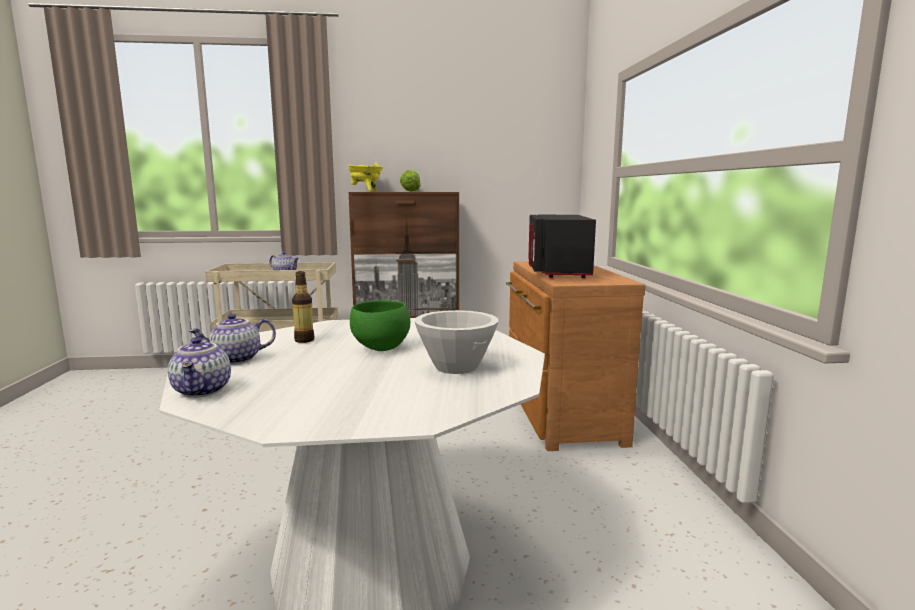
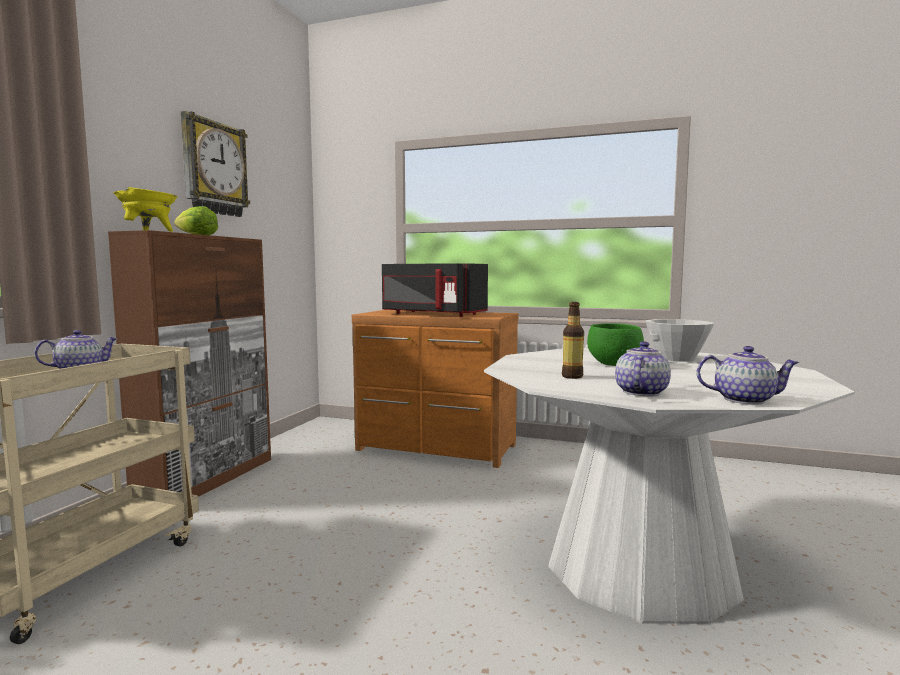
camera: 65 degrees left, 5 degrees down
teapot [188,314,276,365] -> teapot turned 150 degrees counterclockwise [615,341,671,396]
none -> wall clock [181,111,250,217]

